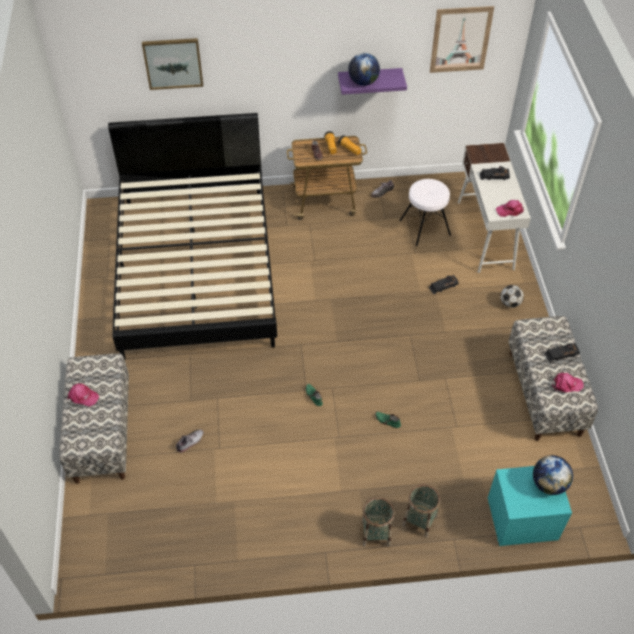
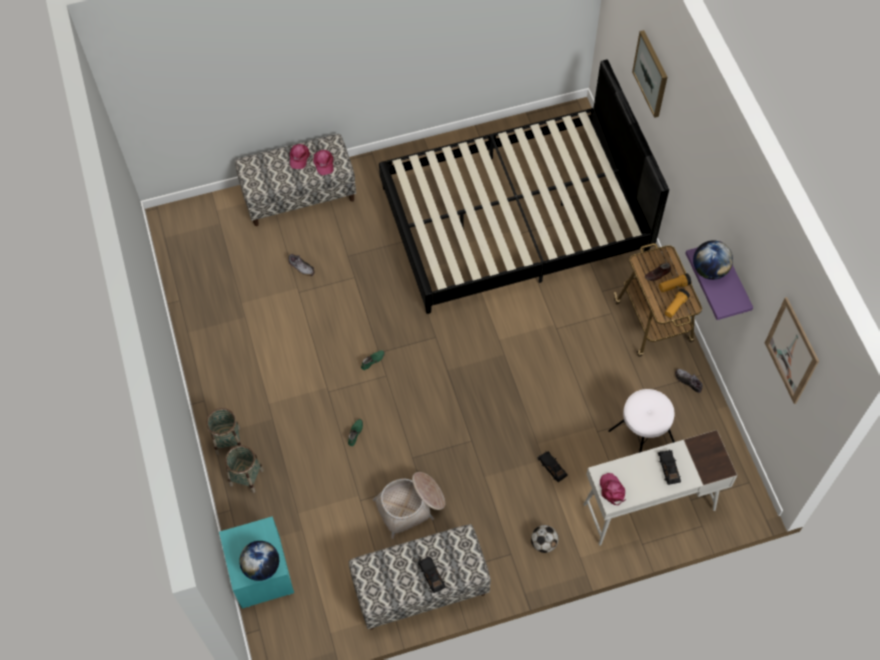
camera: 80 degrees right, 10 degrees up
pink cap [552,373,584,392] -> pink cap moved to [313,150,334,175]
none -> basket [373,472,445,539]

